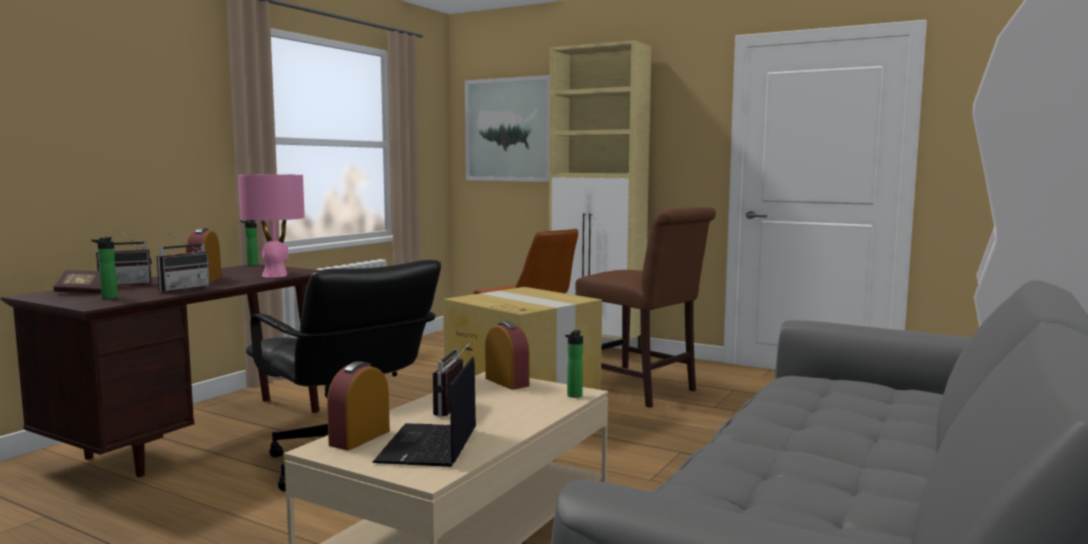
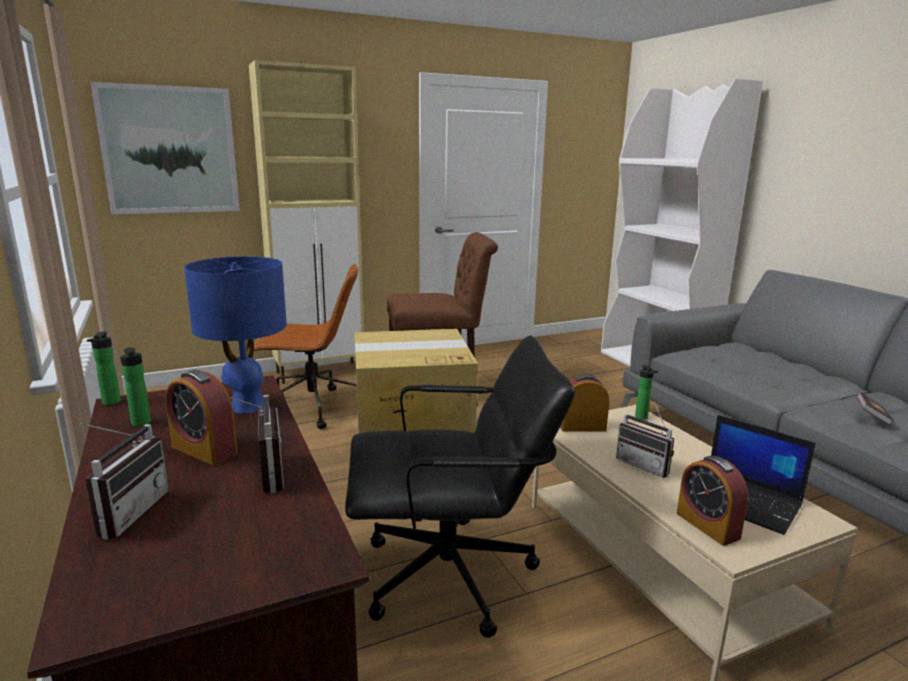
camera: 55 degrees left, 10 degrees up
book [54,270,101,294] -> book moved to [856,392,894,425]
bottle [91,237,118,299] -> bottle moved to [120,347,151,426]
pink table lamp [238,174,305,278] -> blue table lamp [184,256,287,414]

